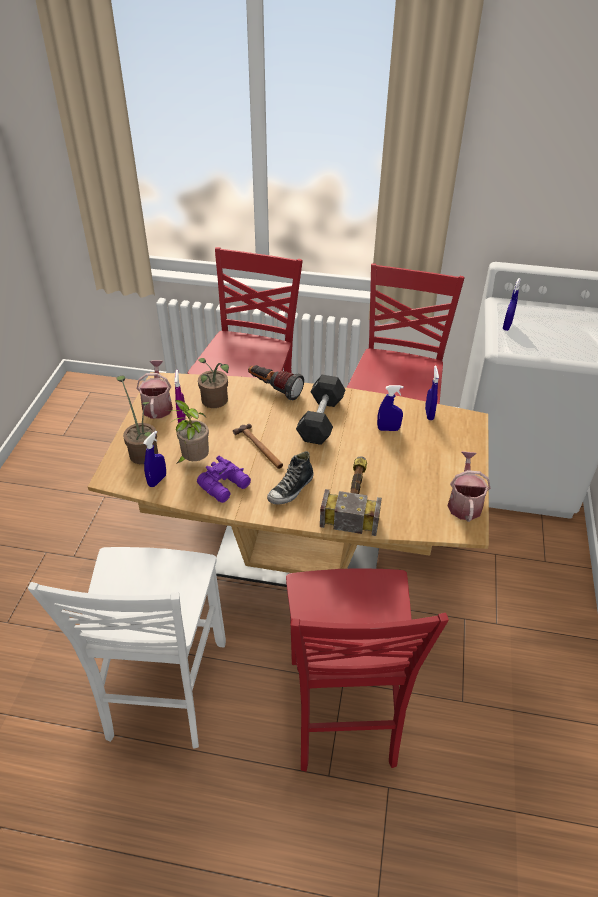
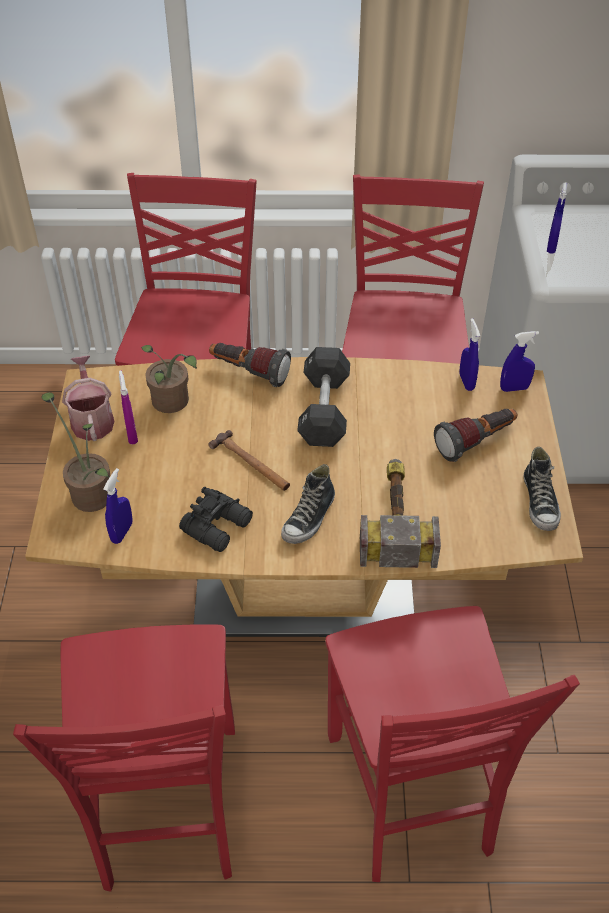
camera: 10 degrees left, 5 degrees up
white chair [28,547,226,749] -> red chair [13,624,235,892]
potted plant [169,400,209,464] -> none
purple binoculars [197,456,251,503] -> black binoculars [179,487,253,552]
blue spray bottle [377,385,404,431] -> blue spray bottle moved to [500,331,539,392]
watering can [448,451,490,522] -> shoe [524,447,561,531]
none -> flashlight [434,409,518,462]

